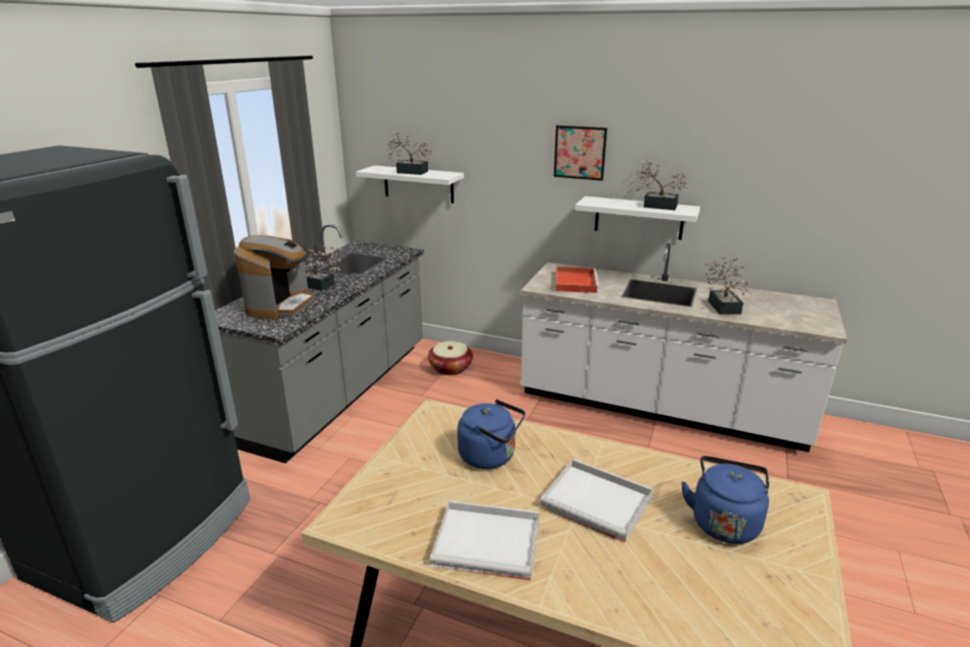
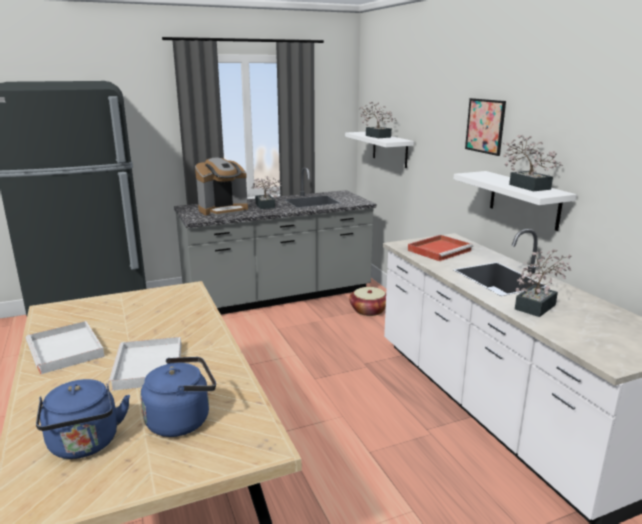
camera: 45 degrees right, 5 degrees down
blue kettle [457,399,525,469] -> blue kettle moved to [36,379,130,459]

